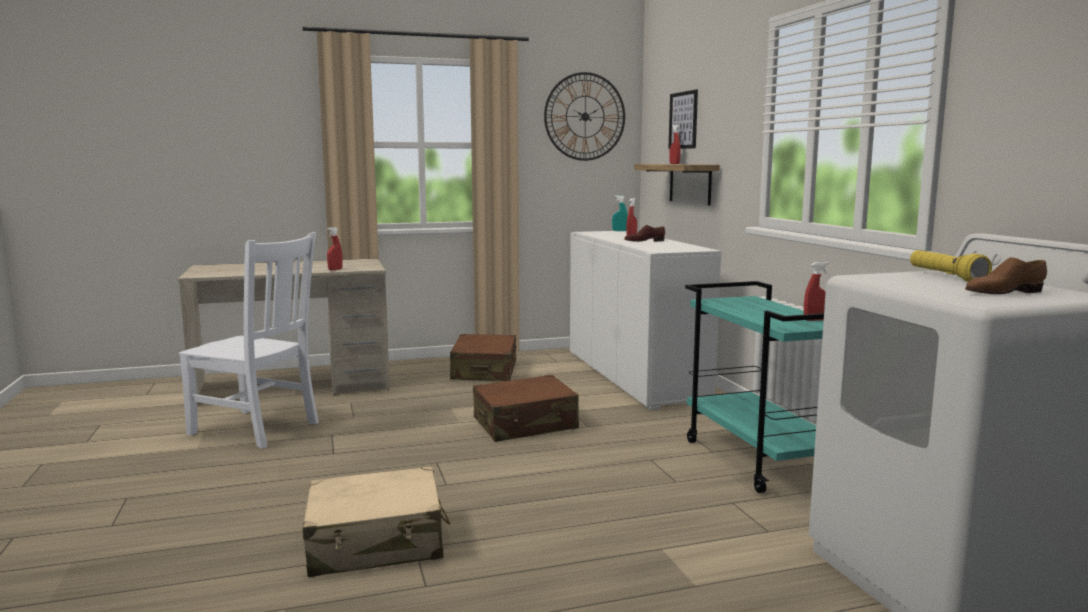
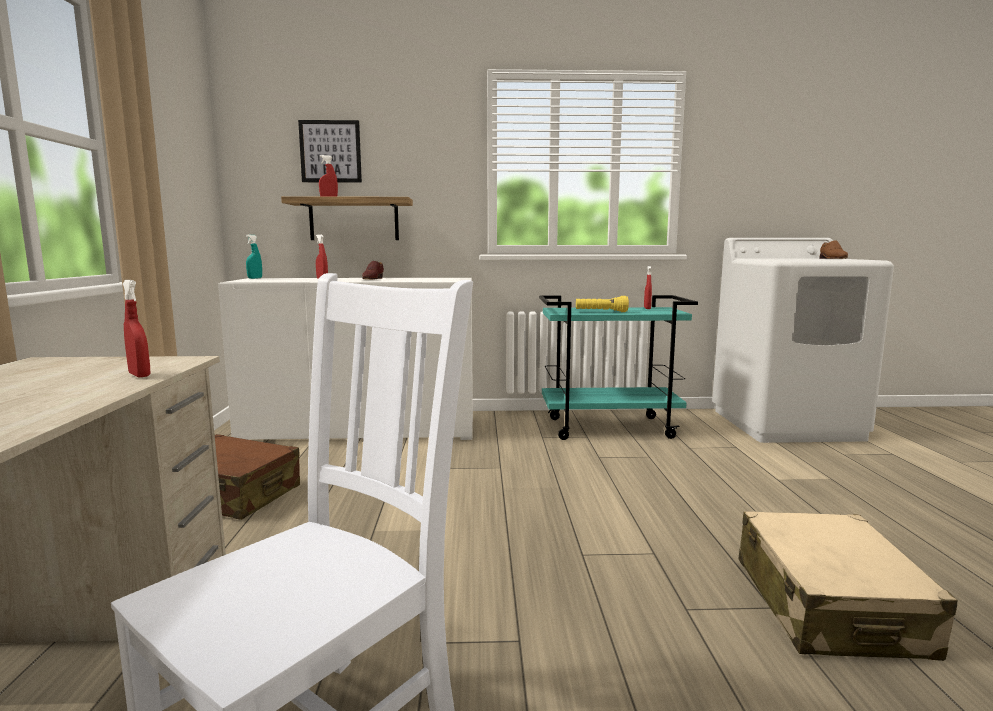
camera: 75 degrees left, 0 degrees up
brown suitcase [473,375,579,442] -> none
wall clock [544,72,625,161] -> none
yellow flashlight [910,250,992,282] -> yellow flashlight moved to [576,296,629,312]

